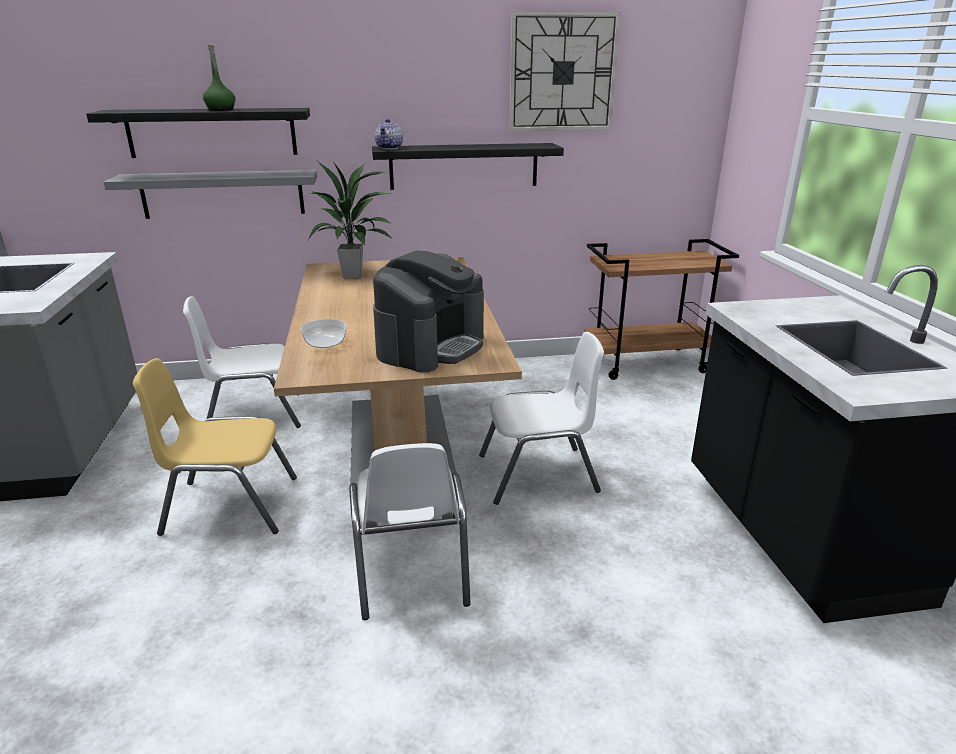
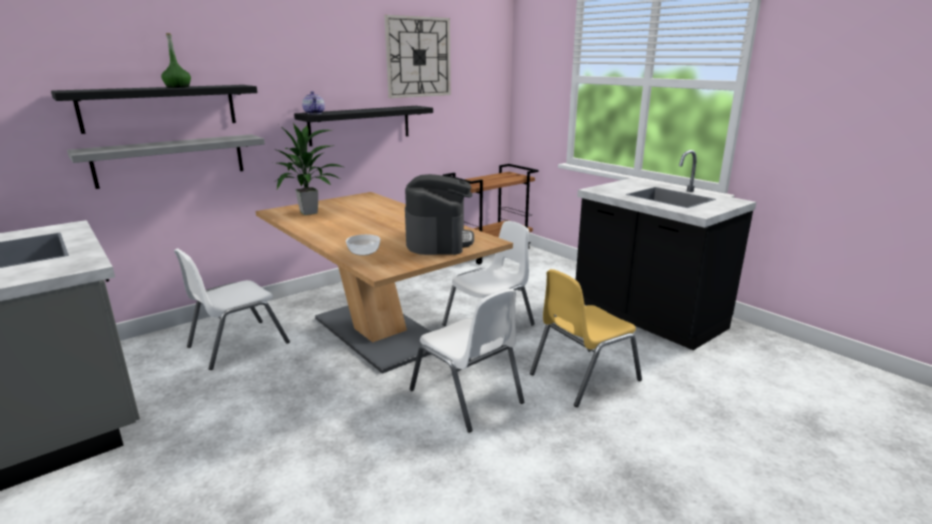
camera: 30 degrees left, 5 degrees down
yellow chair [133,358,297,536] -> yellow chair moved to [530,269,642,407]

